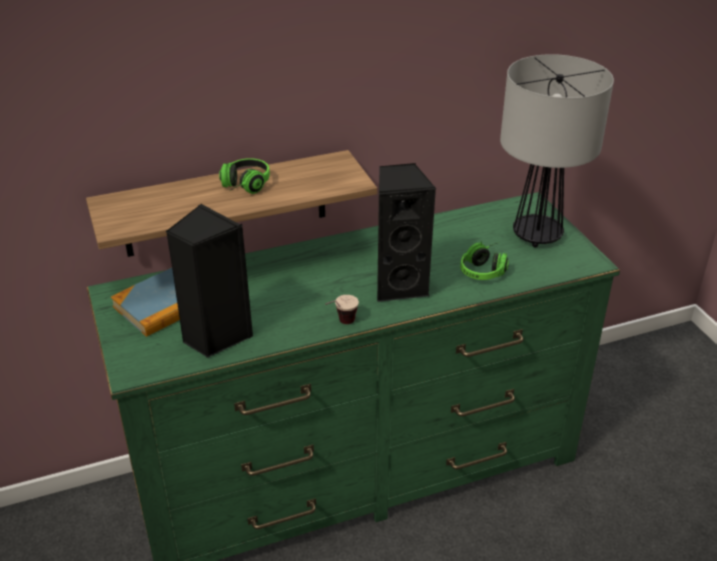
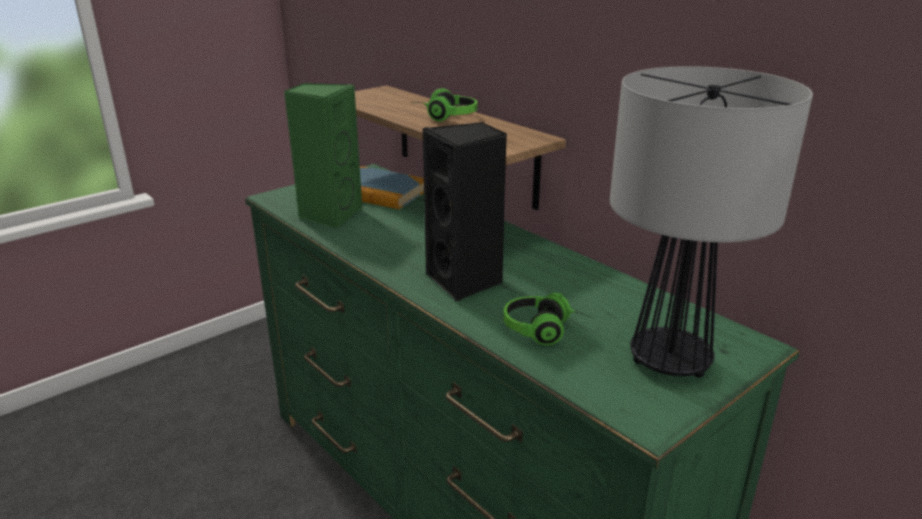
camera: 70 degrees right, 10 degrees down
black speaker [166,204,253,358] -> green speaker [284,83,362,229]
cup [325,295,359,324] -> none

